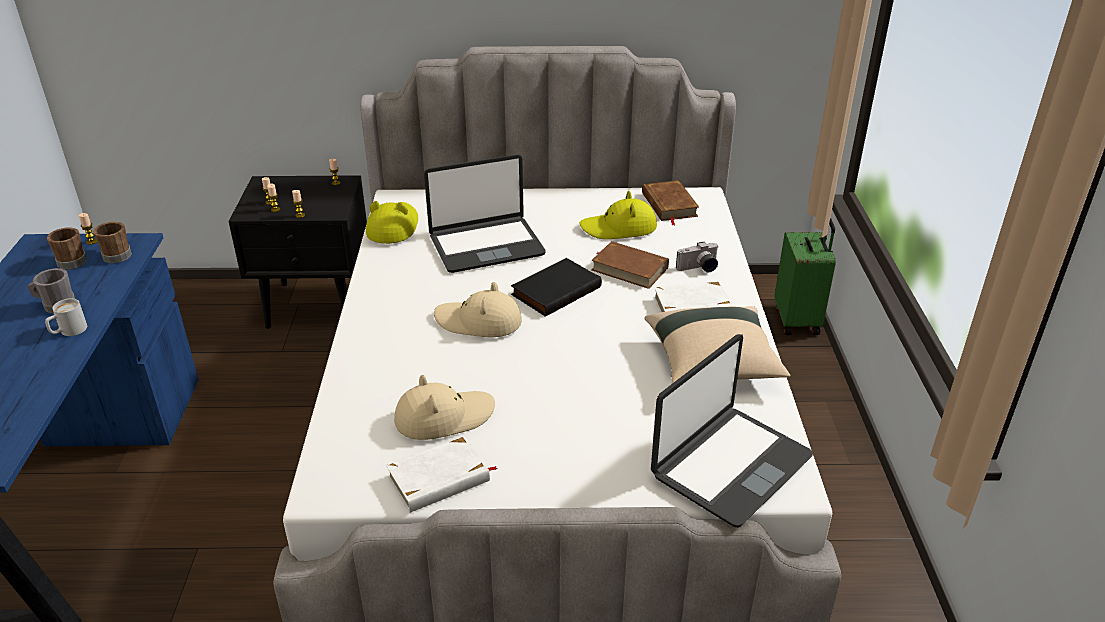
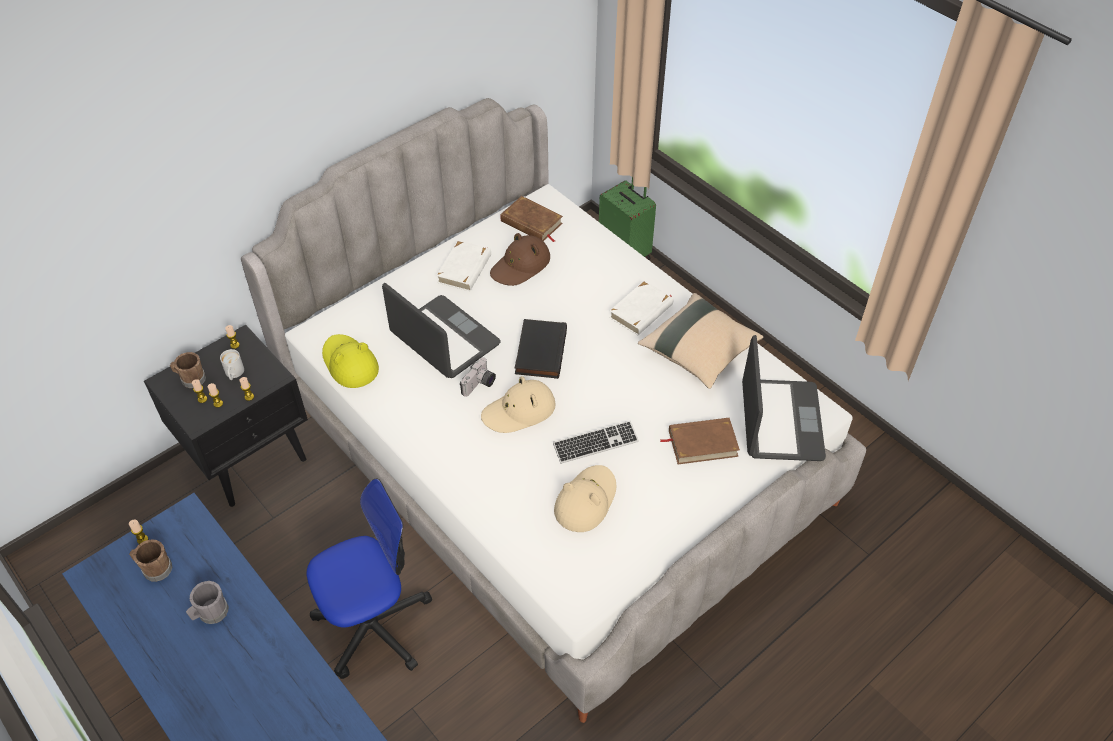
camera: 40 degrees left, 15 degrees up
white mug [45,298,87,336] -> white mug moved to [220,349,244,380]
brown mug [93,222,132,263] -> brown mug moved to [170,352,206,388]
white book [386,436,497,513] -> white book moved to [436,240,491,292]
laptop [424,154,546,273] -> laptop turned 75 degrees counterclockwise [382,283,501,378]
yellow hat [580,191,657,239] -> brown hat [490,233,550,286]
brown book [591,241,669,289] -> brown book moved to [660,418,740,464]
camera [676,242,719,272] -> camera moved to [460,357,496,397]
none -> office chair [306,478,432,679]
none -> keyboard [553,421,639,464]

